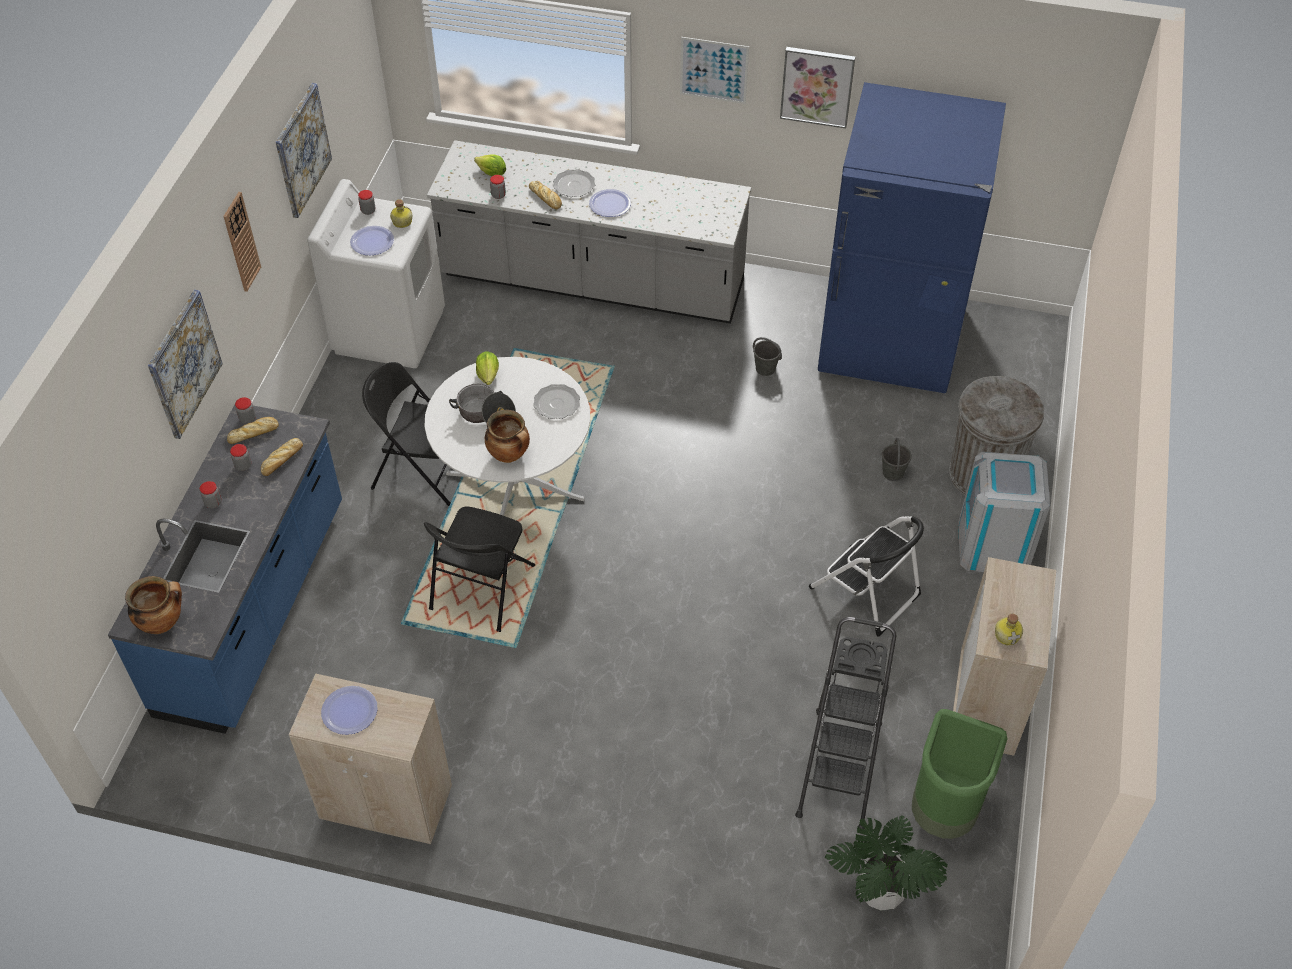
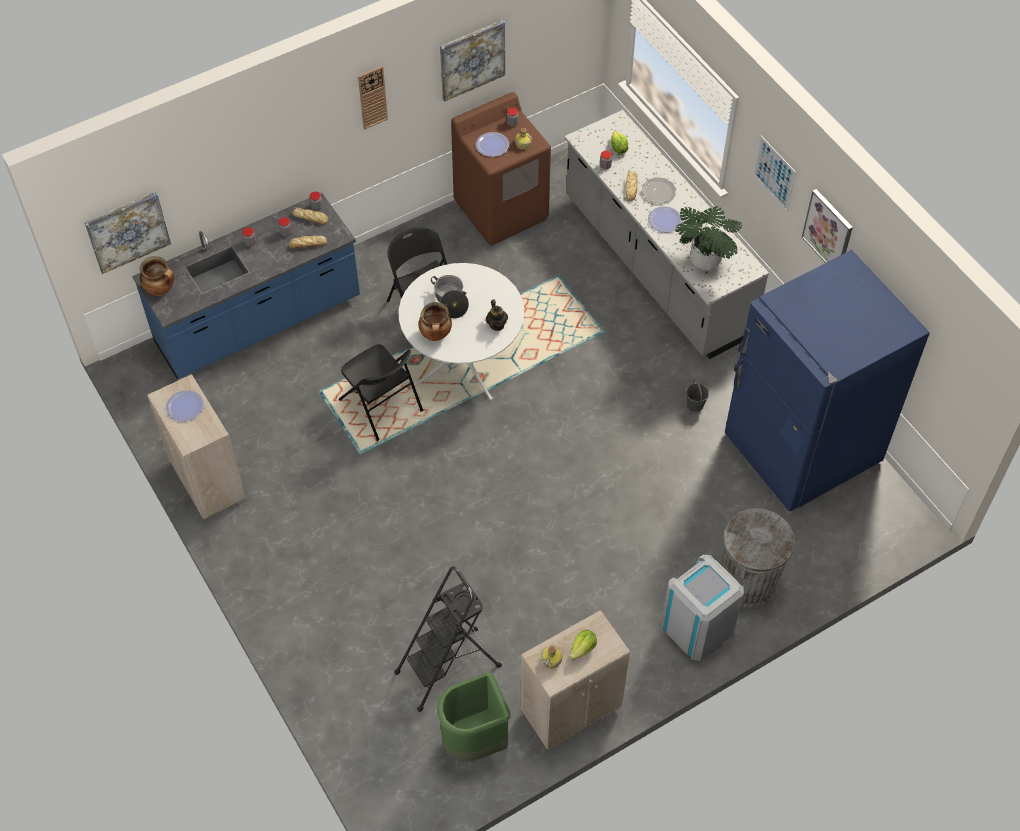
camera: 45 degrees right, 5 degrees up
picture [148,290,223,439] -> picture moved to [84,192,171,274]
white washing machine [307,179,445,368] -> brown washing machine [451,92,551,246]
black chair [424,506,535,632] -> black chair turned 105 degrees counterclockwise [339,344,424,441]
lettuce [476,351,499,385] -> lettuce moved to [570,630,597,660]
plate [533,384,580,419] -> teapot [486,300,508,331]
step ladder [809,516,924,636] -> none
potted plant [825,815,948,911] -> potted plant moved to [675,206,742,270]
grey bucket [882,438,911,481] -> none

